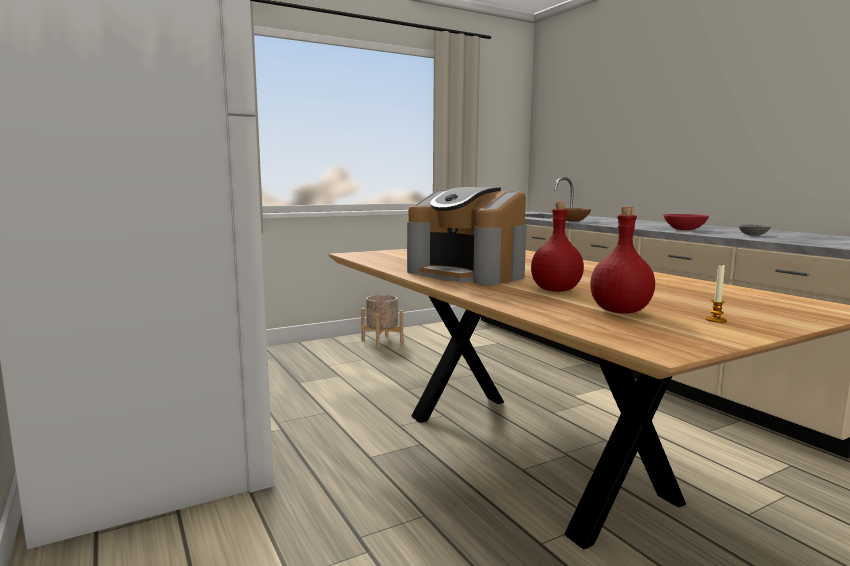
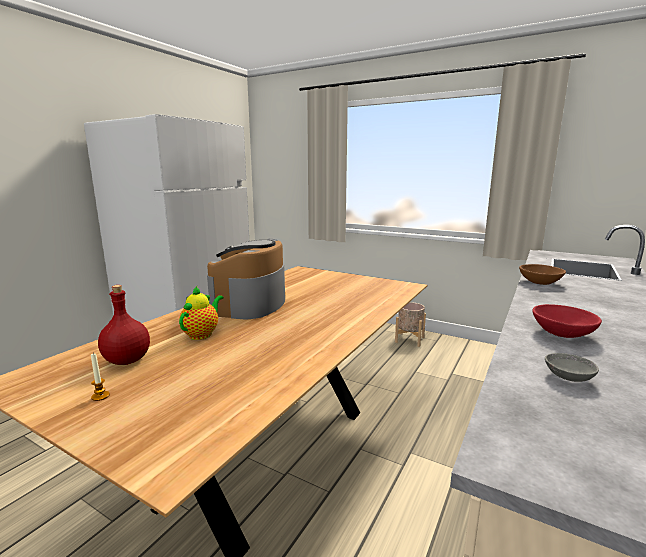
camera: 60 degrees right, 5 degrees up
red bottle [531,202,584,292] -> teapot [179,286,224,340]

